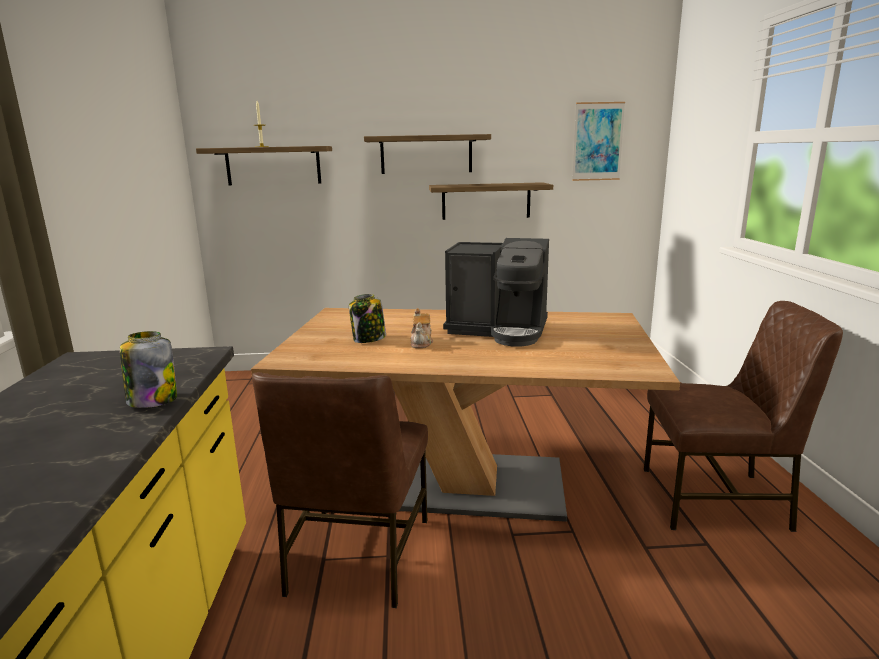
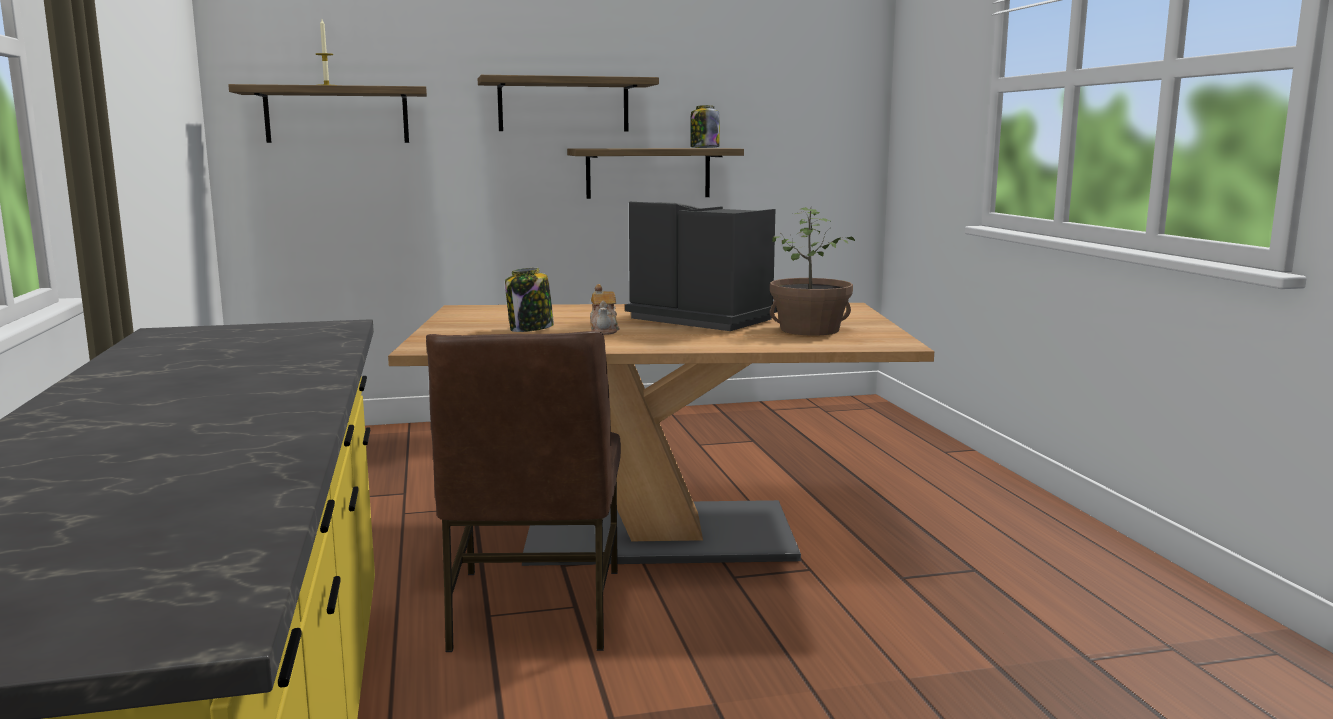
camera: 10 degrees left, 5 degrees down
jar [120,331,177,408] -> jar moved to [690,105,720,148]
coffee machine [443,238,549,347] -> coffee machine turned 150 degrees counterclockwise [625,202,777,331]
picture [572,102,625,181] -> none
brown chair [644,301,843,532] -> none
none -> potted plant [770,207,855,336]

